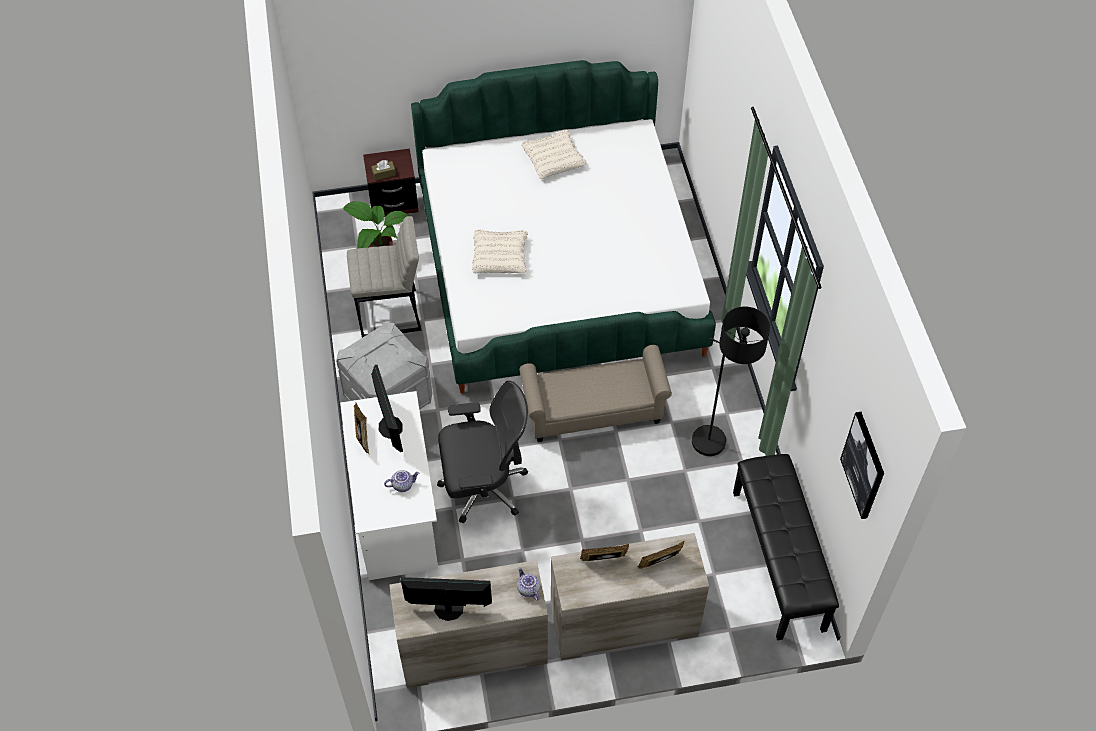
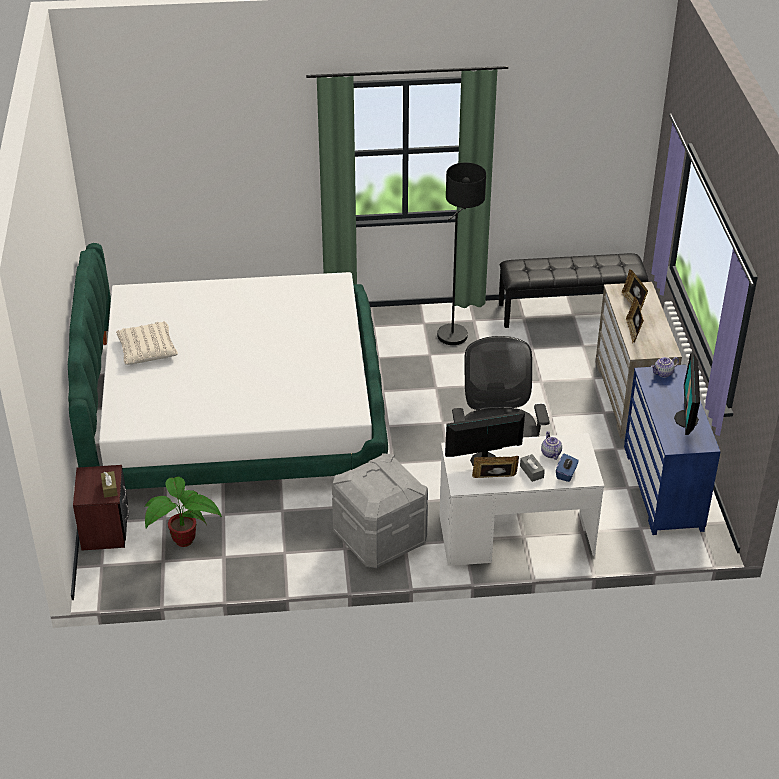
camera: 85 degrees left, 15 degrees down
grey chair [347,216,421,338] -> none
beige dresser [389,560,548,688] -> blue dresser [624,365,721,535]
beige pillow [472,229,528,273] -> none
beige ottoman [519,345,672,442] -> none
picture [840,412,884,519] -> none
none -> grey tissue box [520,454,545,482]
none -> blue tissue box [556,453,579,482]

